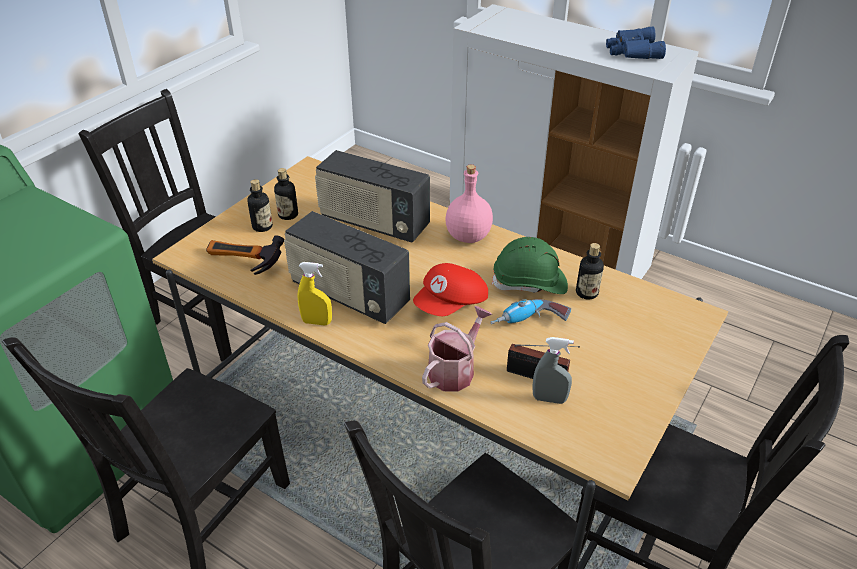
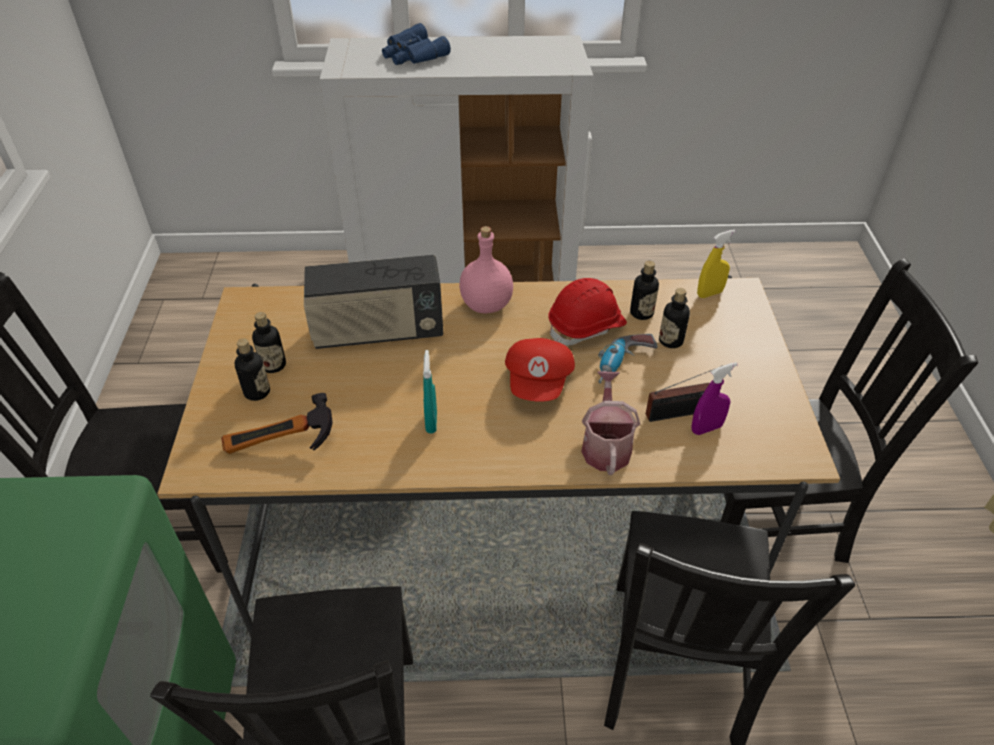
camera: 35 degrees left, 5 degrees up
radio [284,211,410,324] -> turquoise spray bottle [423,350,437,434]
yellow spray bottle [297,262,332,326] -> yellow spray bottle moved to [697,229,736,298]
green hard hat [491,237,568,294] -> red hard hat [549,278,627,346]
grey spray bottle [532,337,574,404] -> purple spray bottle [691,362,737,435]
blue binoculars [606,27,666,59] -> blue binoculars moved to [382,23,451,65]
none -> bottle [659,288,690,348]

